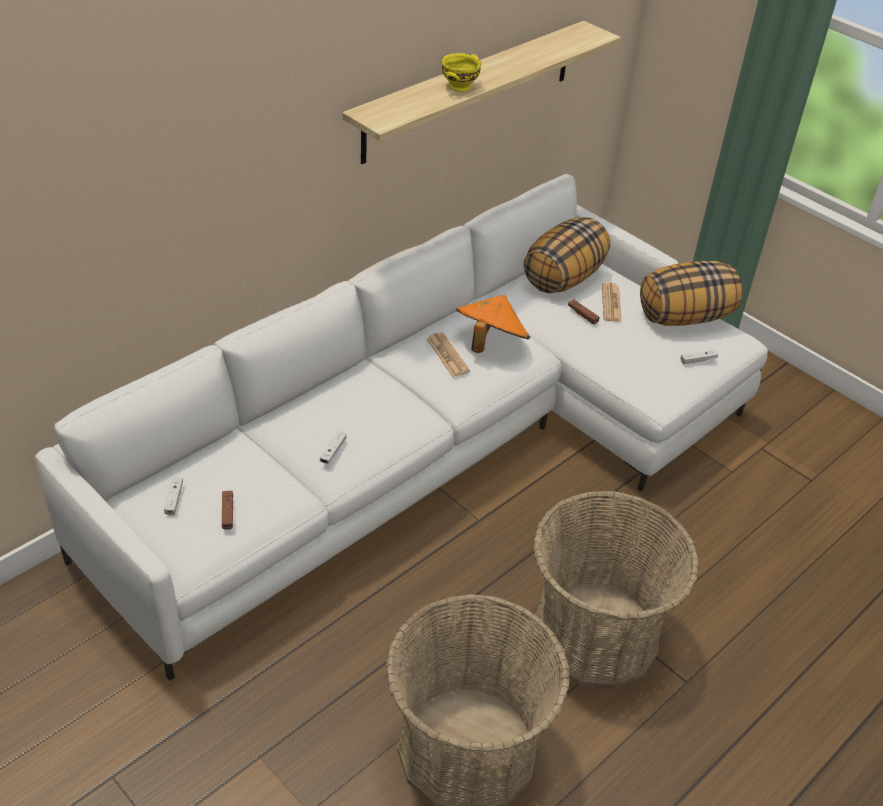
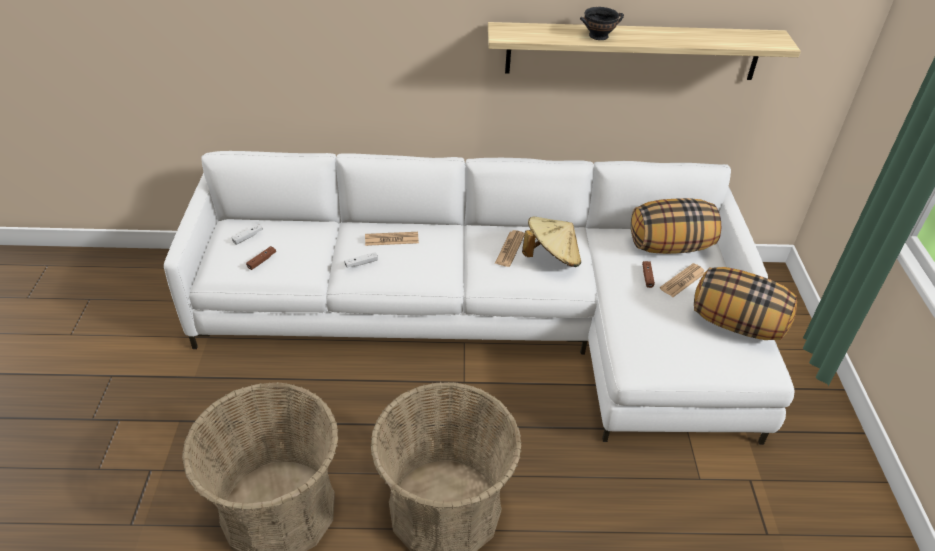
camera: 45 degrees right, 0 degrees up
yellow bowl [442,53,481,92] -> black bowl [580,7,624,40]
orange hat [456,295,530,353] -> beige hat [522,217,581,267]
white game controller [681,349,718,364] -> none
none -> newspaper [365,232,419,246]

